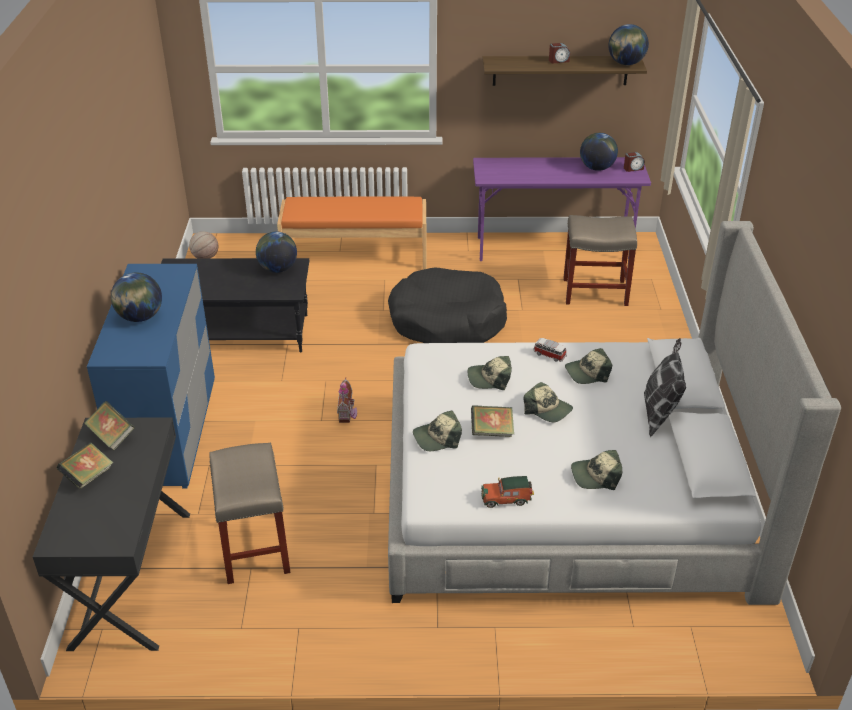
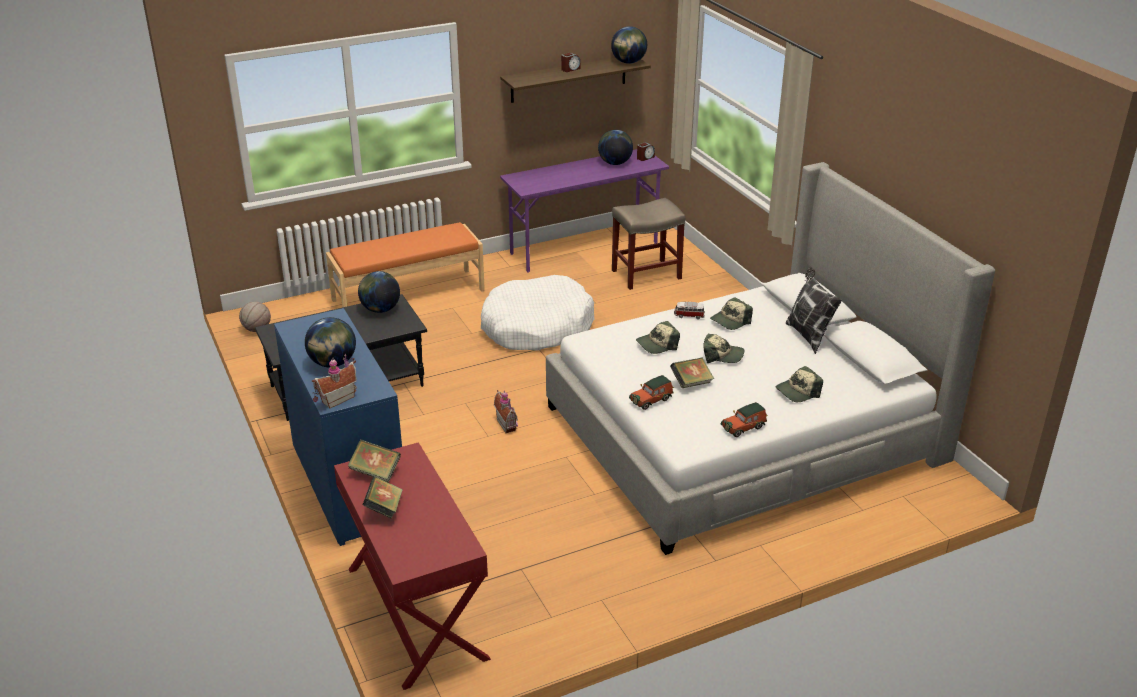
camera: 25 degrees left, 5 degrees down
black desk [33,417,190,651] -> red desk [334,442,491,690]
beige stool [209,443,291,584] -> none
black dog bed [388,267,507,343] -> white dog bed [481,275,594,351]
cap [413,410,462,451] -> toy car [629,375,674,410]
none -> toy house [312,354,357,409]

